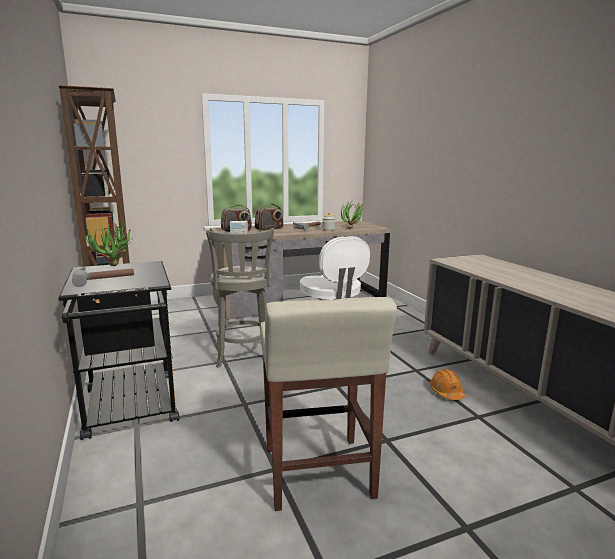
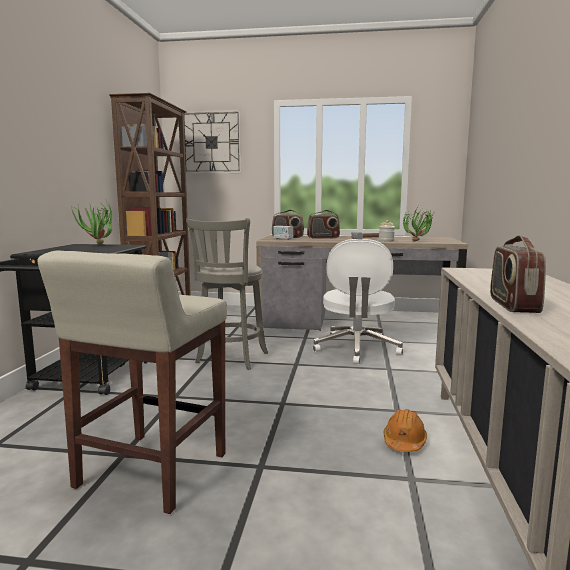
camera: 30 degrees right, 5 degrees down
hammer [72,267,134,287] -> none
none -> wall clock [184,110,242,174]
none -> radio [490,235,546,313]

